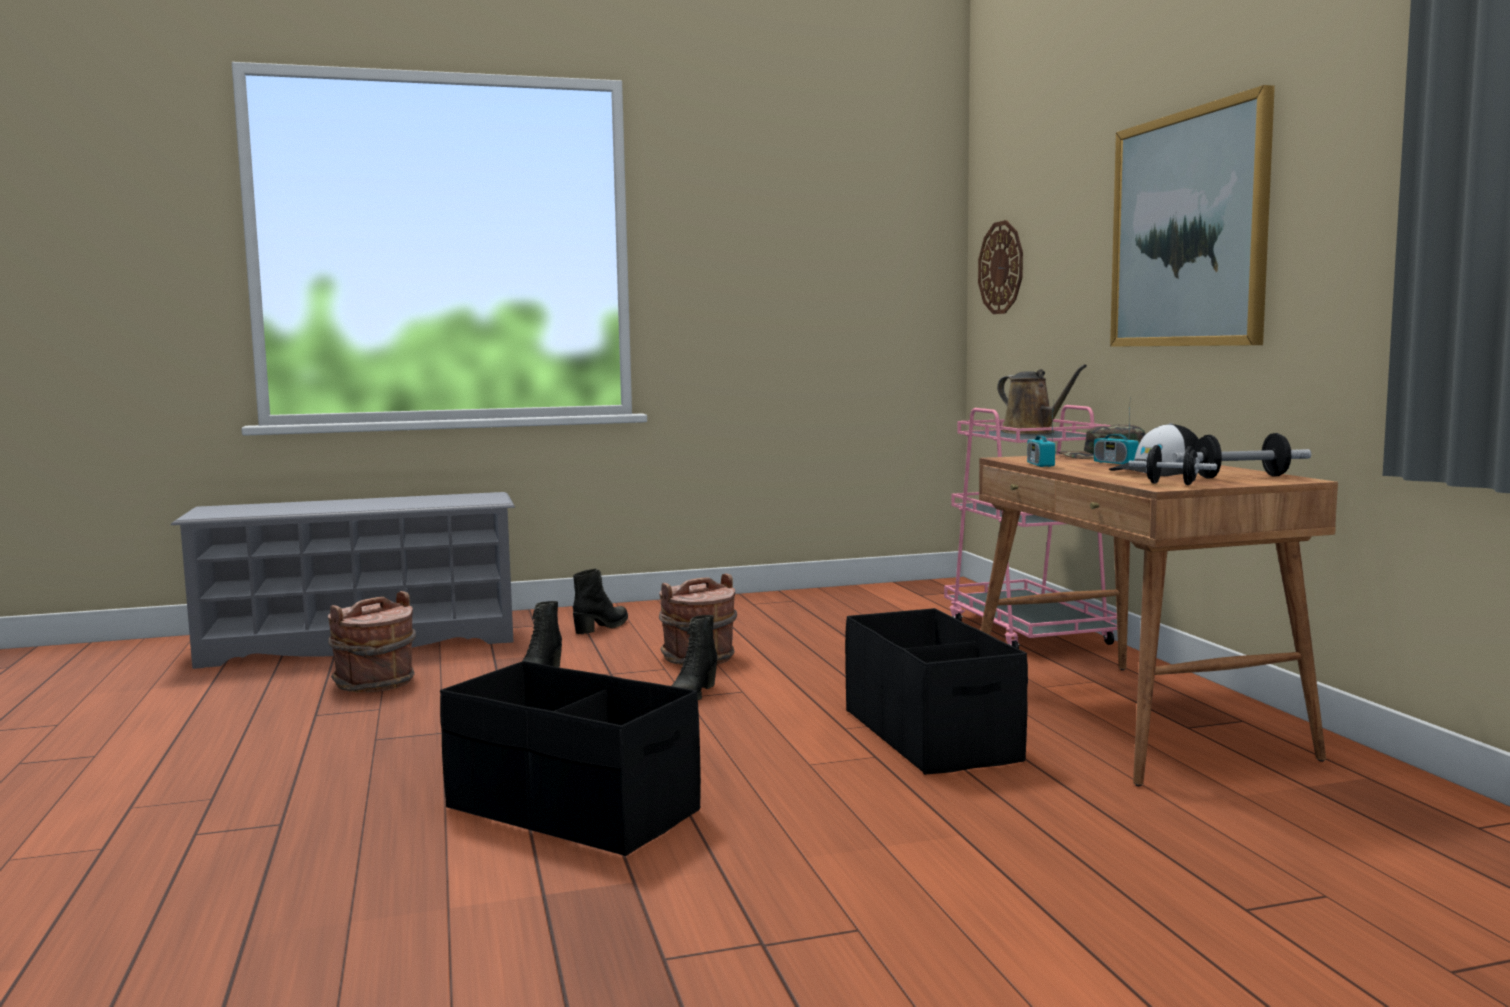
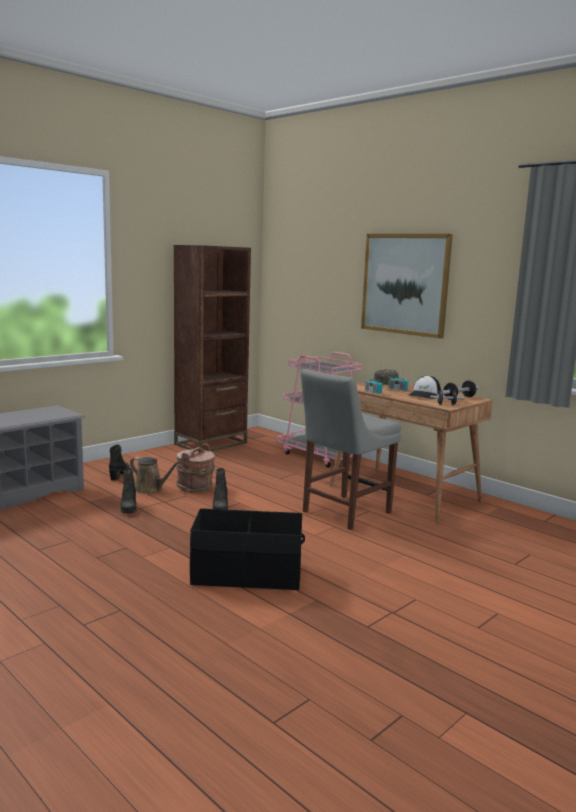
camera: 30 degrees left, 5 degrees up
brown bucket [328,591,416,693] -> none
black storage box [845,608,1028,775] -> grey chair [300,369,401,530]
wall clock [978,220,1023,314] -> none
brown watering can [997,364,1087,434] -> brown watering can moved to [130,457,180,494]
none -> brown bookcase [174,245,251,451]

